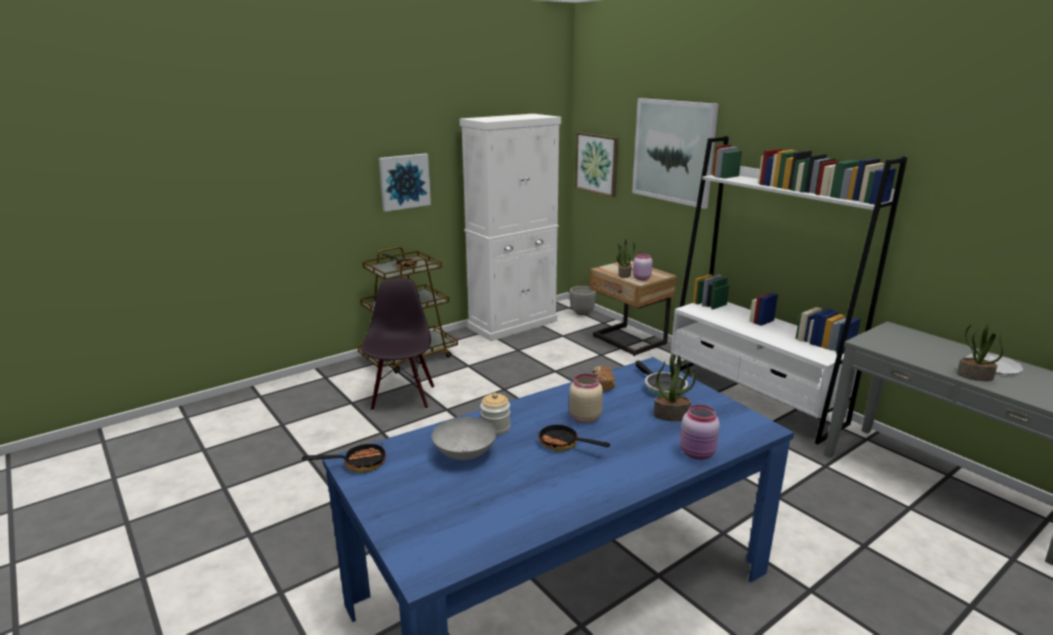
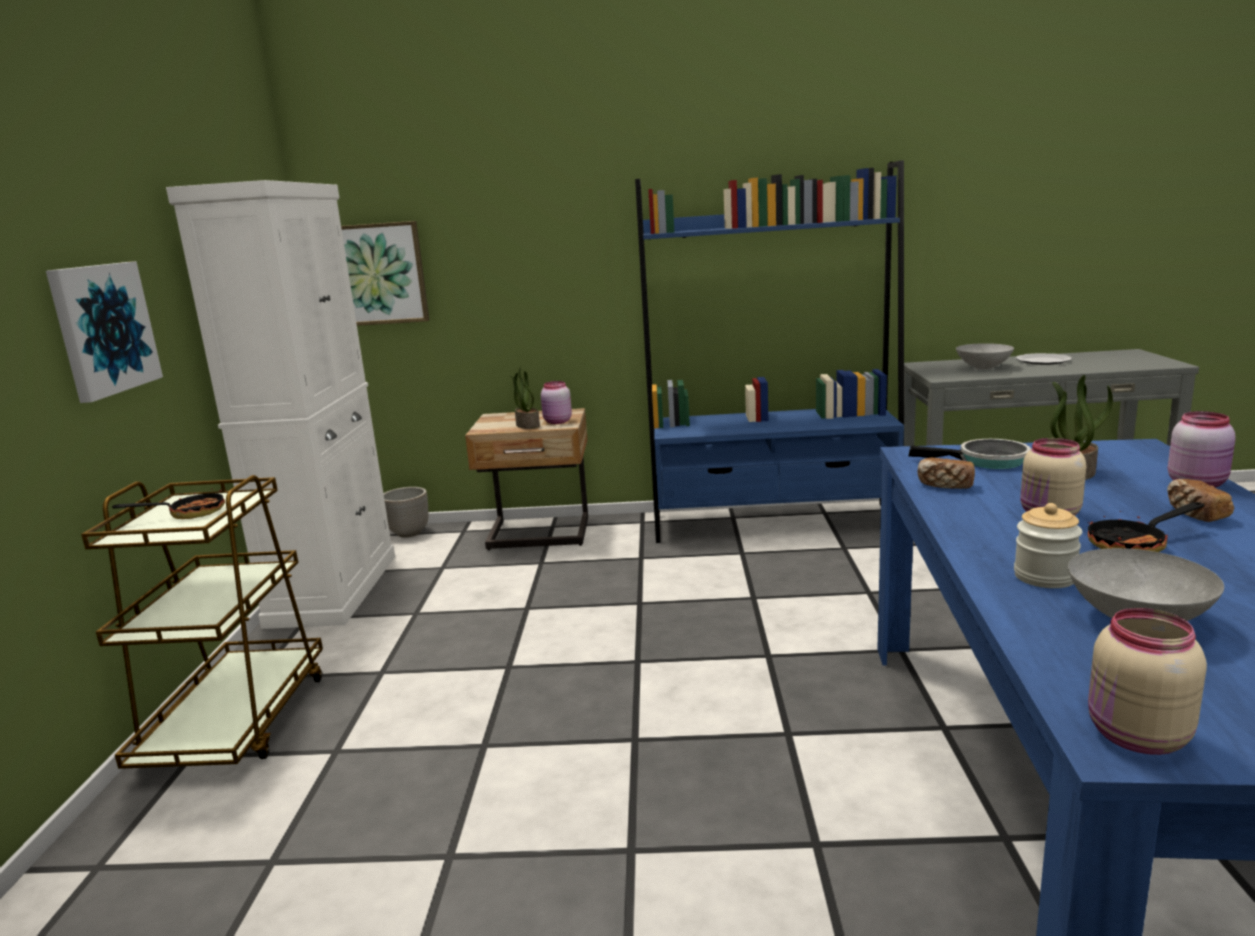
camera: 50 degrees left, 5 degrees down
frying pan [302,440,386,473] -> beige jar [1088,608,1207,755]
black chair [361,278,434,411] -> none
picture [632,98,718,209] -> none
white bookcase [671,136,907,444] -> blue bookcase [635,160,904,543]
potted plant [957,323,1003,381] -> none
none -> grey bowl [956,343,1014,370]
none -> bread [1167,479,1234,522]

